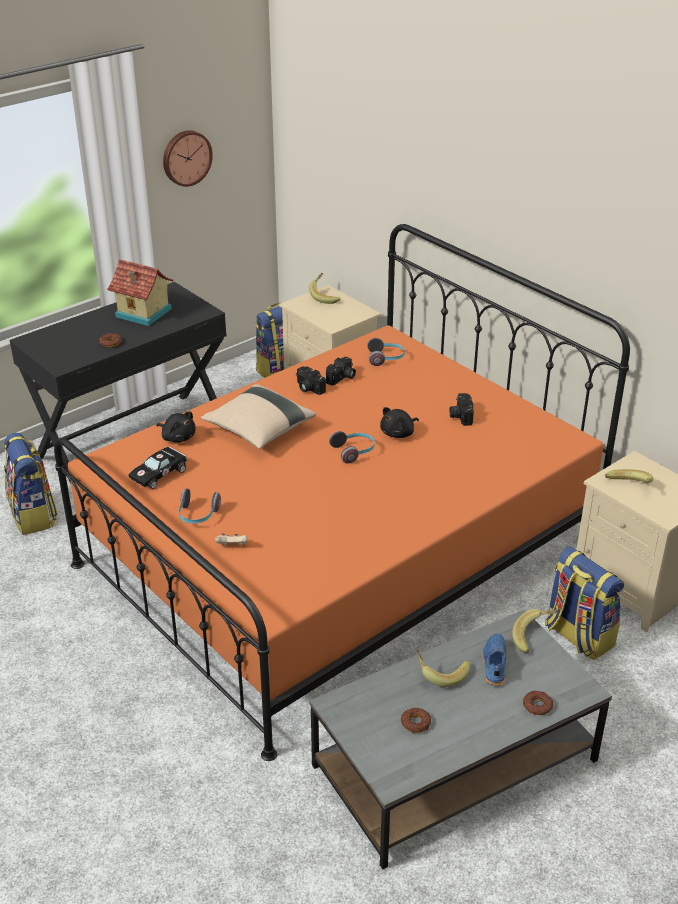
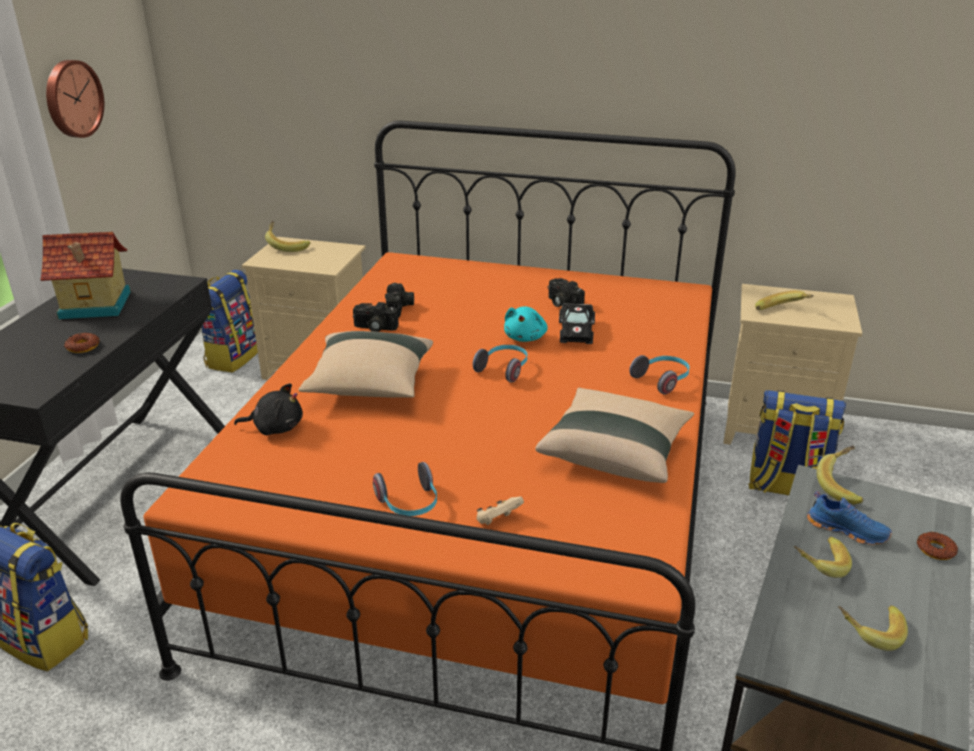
camera: 35 degrees left, 5 degrees down
black toy car [129,447,187,489] -> black toy car moved to [559,303,595,344]
headphones [367,338,405,366] -> headphones moved to [630,355,690,394]
black plush toy [380,407,419,438] -> turquoise plush toy [504,307,548,342]
donut [401,708,431,733] -> banana [838,605,908,651]
blue shoe [482,633,506,686] -> blue shoe turned 150 degrees clockwise [807,491,892,545]
none -> beige pillow [535,388,694,483]

